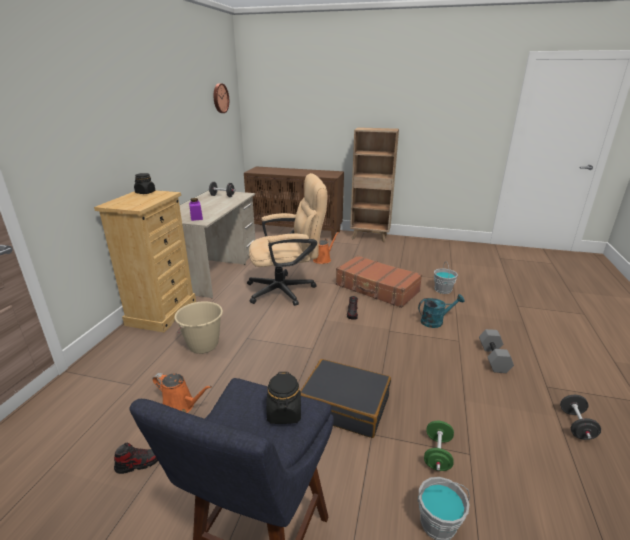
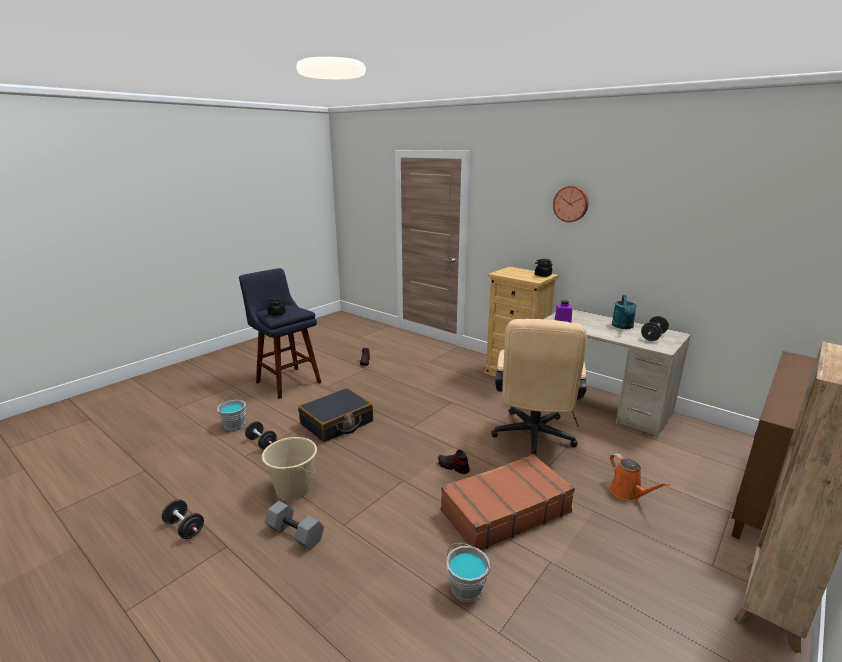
camera: 115 degrees right, 5 degrees down
orange watering can [152,373,212,413] -> none
beige bucket [174,301,223,354] -> beige bucket moved to [262,437,317,499]
wall clock [214,83,229,113] -> wall clock moved to [553,186,588,222]
turquoise watering can [418,294,465,328] -> turquoise watering can moved to [612,295,636,329]
green dumbbell [424,421,454,471] -> black dumbbell [245,421,277,450]

